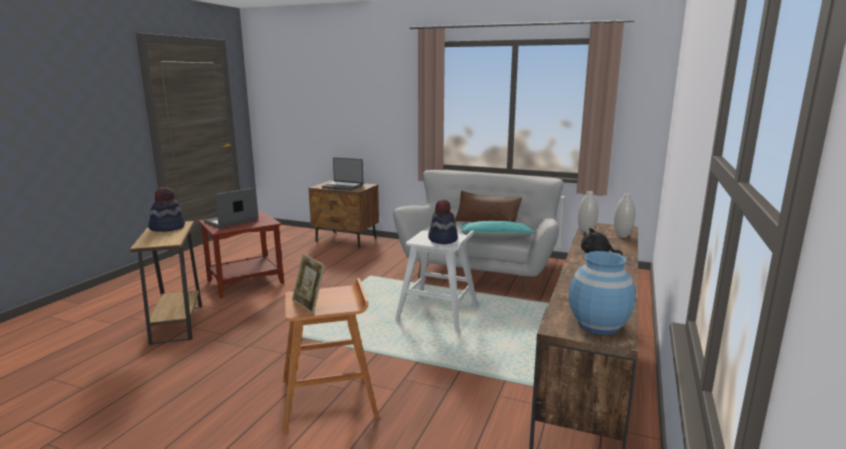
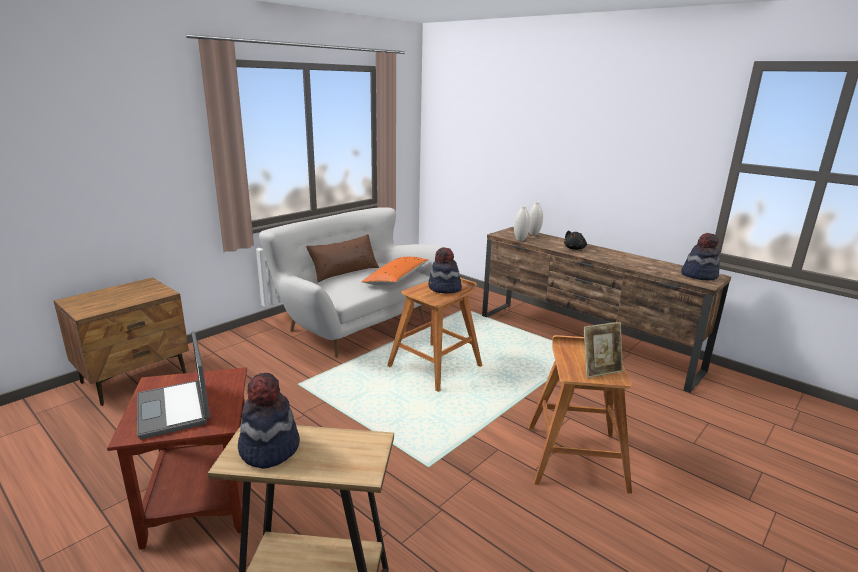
camera: 70 degrees left, 5 degrees up
laptop [322,157,363,191] -> none
white stool [395,230,478,333] -> brown stool [387,278,482,392]
turquoise pillow [460,221,535,239] -> orange pillow [362,257,428,286]
blue vase [568,251,636,334] -> hat [681,233,720,280]

